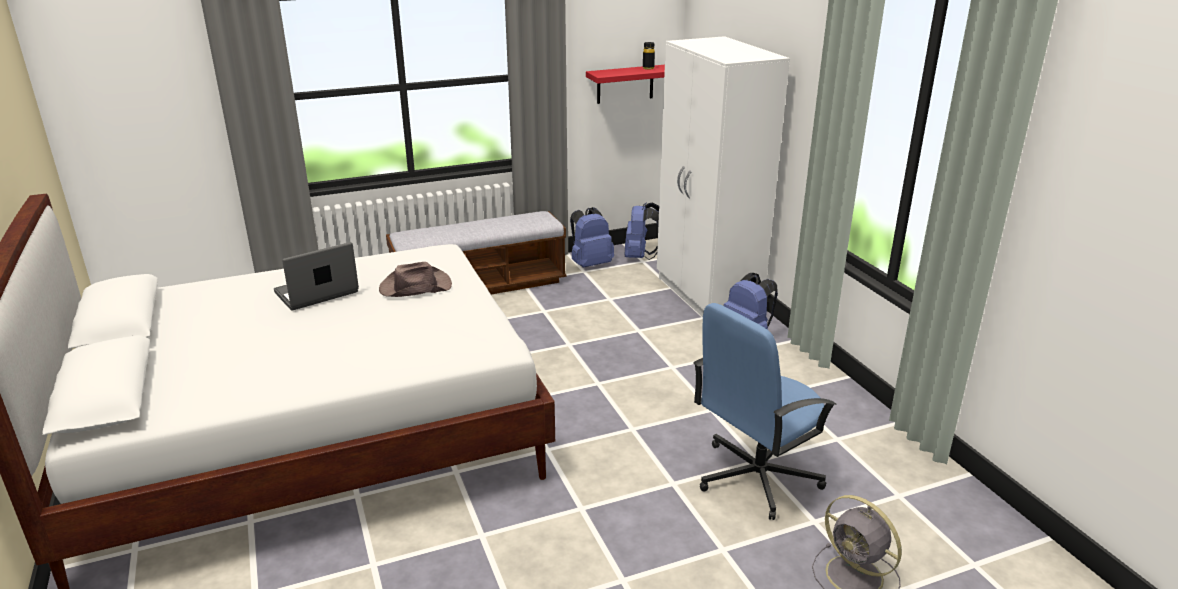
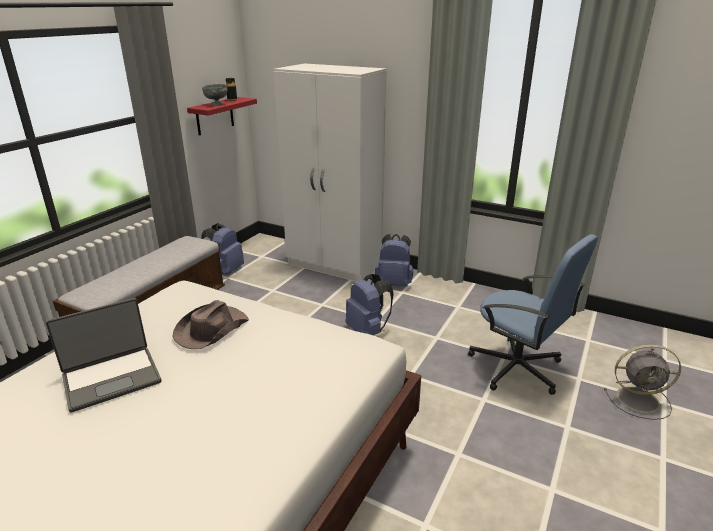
camera: 40 degrees left, 0 degrees up
laptop [274,242,359,311] -> laptop turned 135 degrees counterclockwise [46,298,161,413]
blue backpack [625,202,659,260] -> blue backpack moved to [345,274,394,335]
blue office chair [694,303,837,520] -> blue office chair turned 60 degrees counterclockwise [468,234,598,395]
none -> grey bowl [202,84,228,105]

